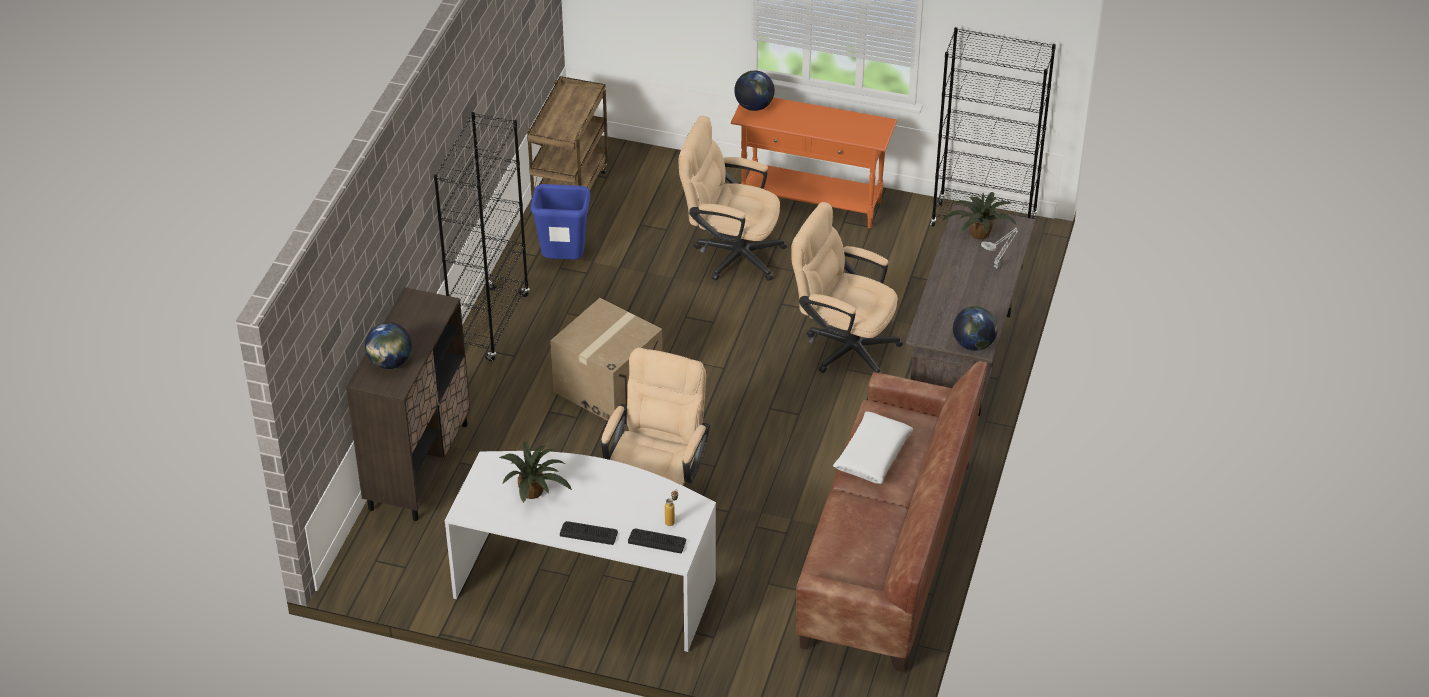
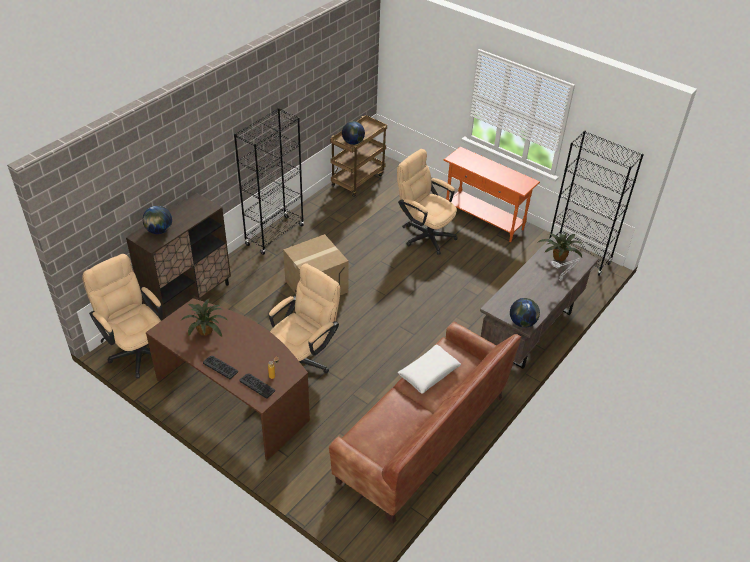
camera: 20 degrees right, 0 degrees up
white desk [445,451,716,652] -> brown desk [146,298,310,461]
blue trash can [531,184,590,260] -> none
globe [734,70,775,111] -> globe moved to [342,121,365,145]
beige office chair [791,202,903,373] -> beige office chair moved to [82,254,163,378]

